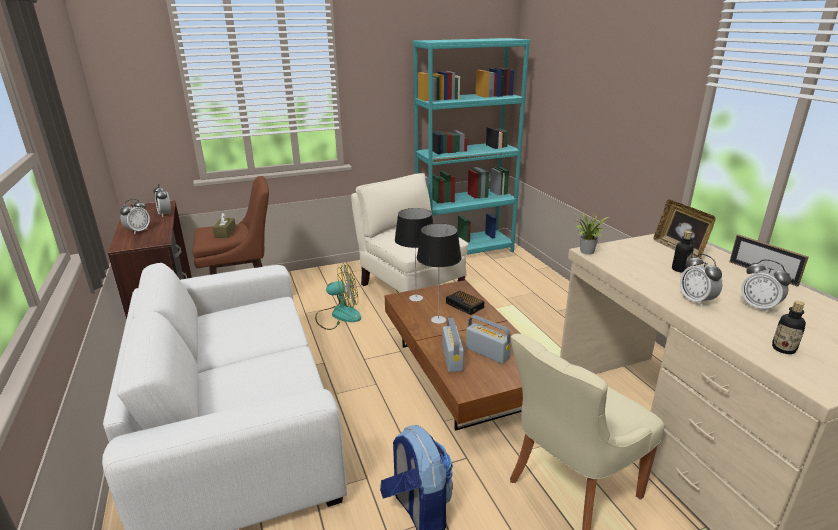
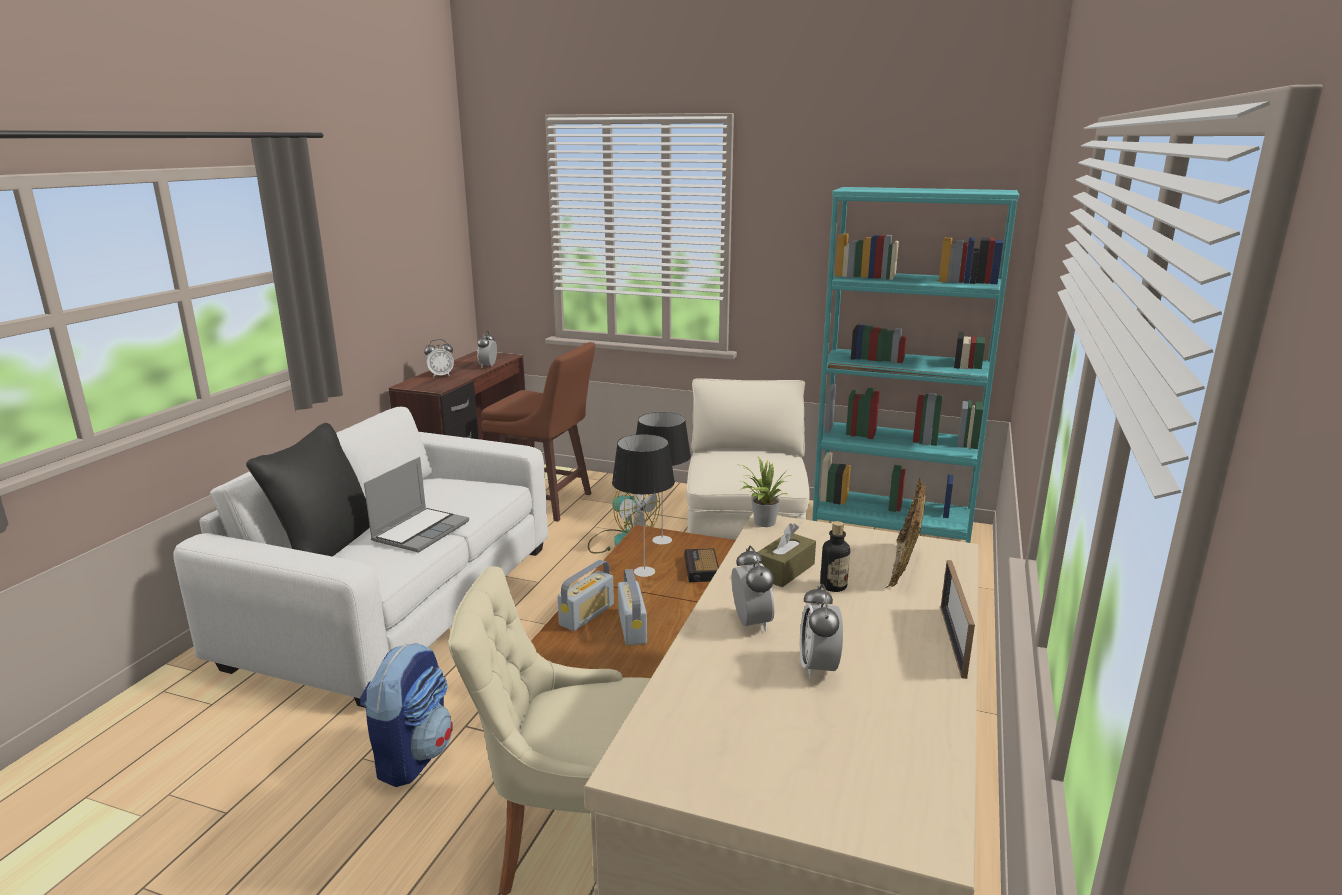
camera: 40 degrees right, 5 degrees down
brown tissue box [212,212,236,238] -> brown tissue box moved to [756,523,816,587]
alarm clock [680,254,722,307] -> alarm clock turned 150 degrees clockwise [731,546,775,632]
bottle [772,301,806,354] -> none
none -> black pillow [246,423,370,557]
none -> laptop [364,457,469,553]

